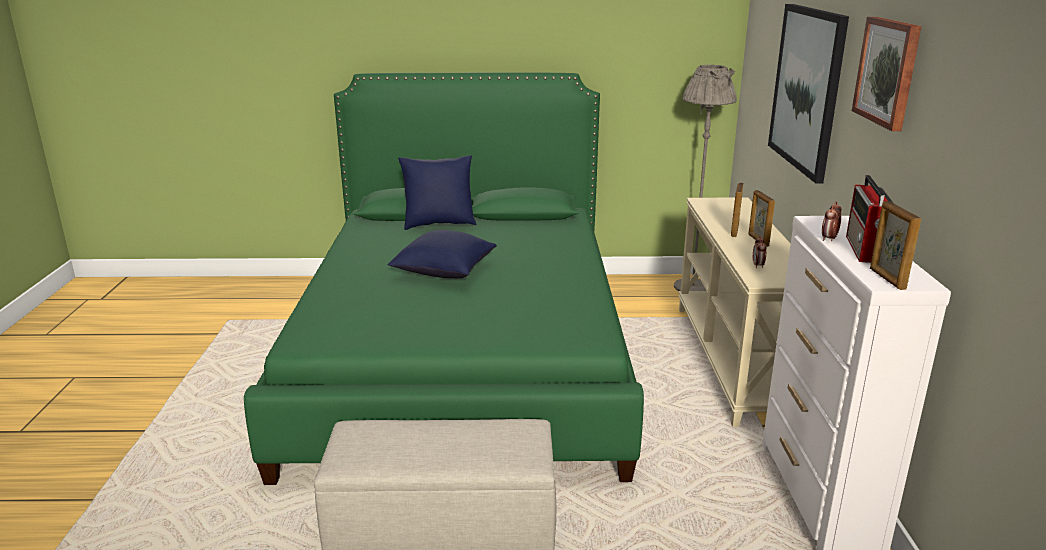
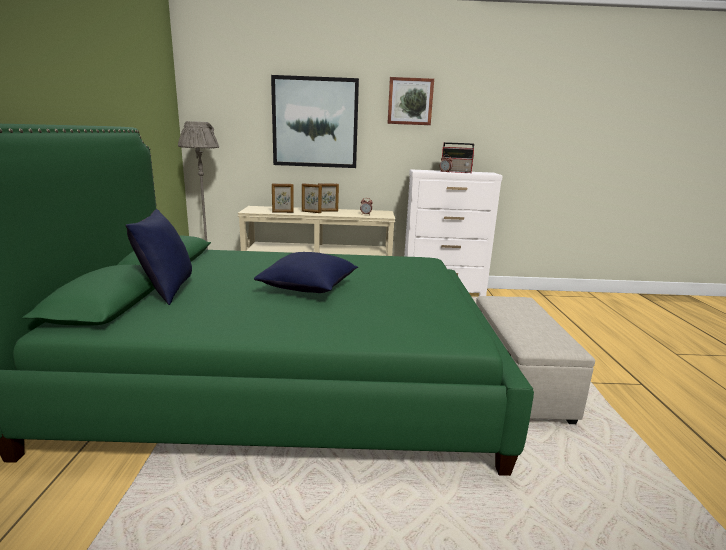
camera: 90 degrees left, 5 degrees down
picture frame [870,201,921,290] -> picture frame moved to [272,183,294,213]

